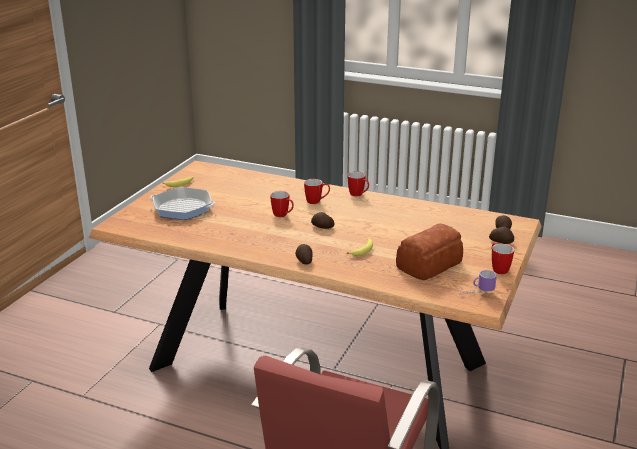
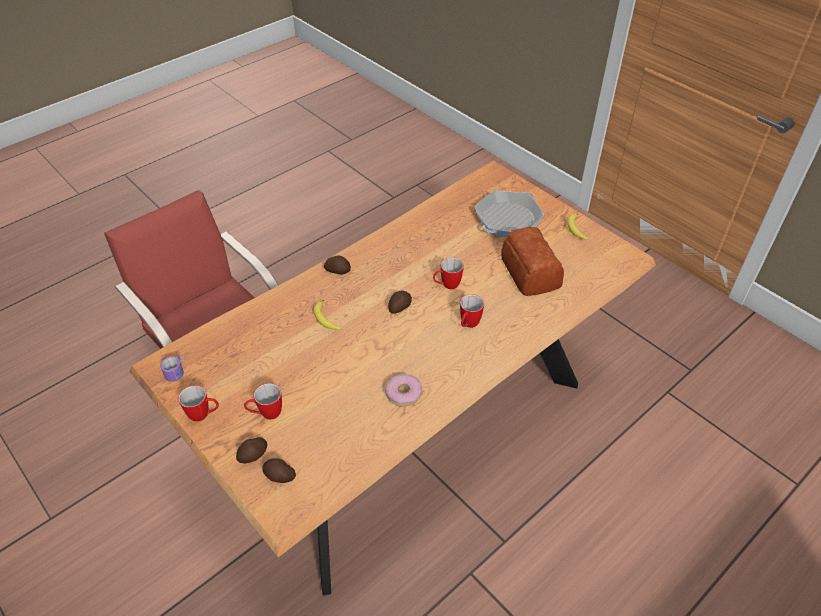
camera: 115 degrees right, 20 degrees up
mug [348,172,369,197] -> mug moved to [244,383,282,419]
bread [396,223,463,280] -> bread moved to [501,227,564,296]
none -> donut [386,374,422,407]

